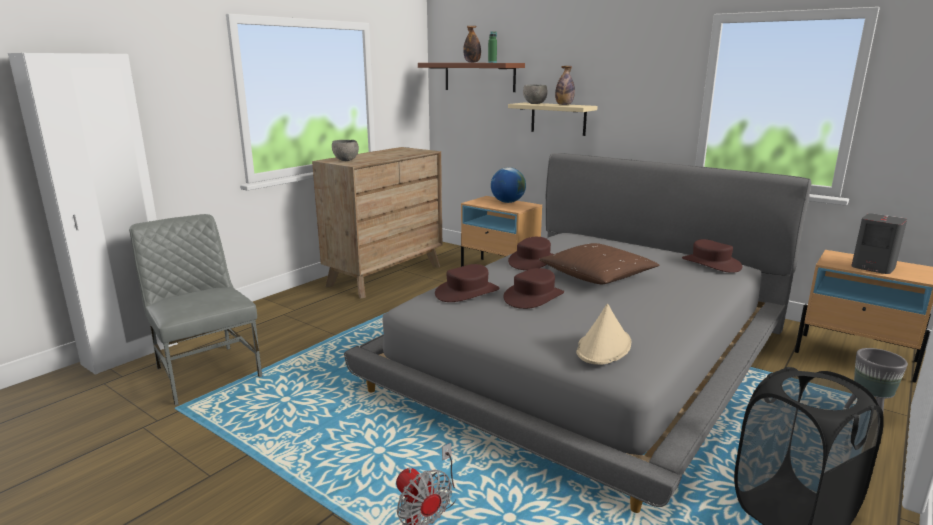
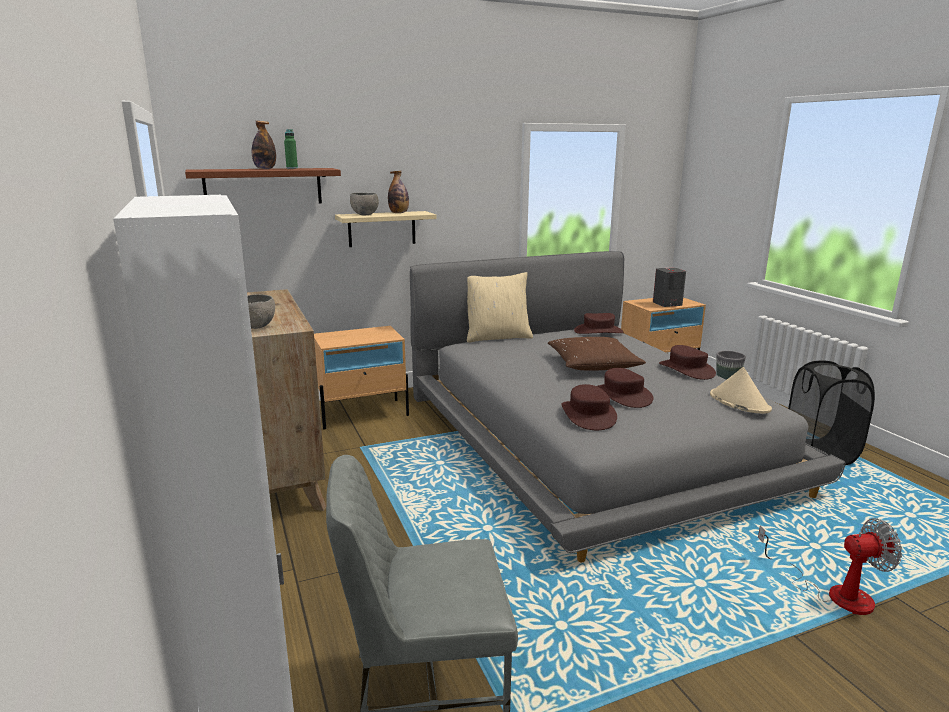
camera: 60 degrees left, 0 degrees up
globe [491,167,526,203] -> none
brown hat [508,237,553,270] -> brown hat moved to [659,345,716,380]
none -> beige pillow [467,272,533,343]

